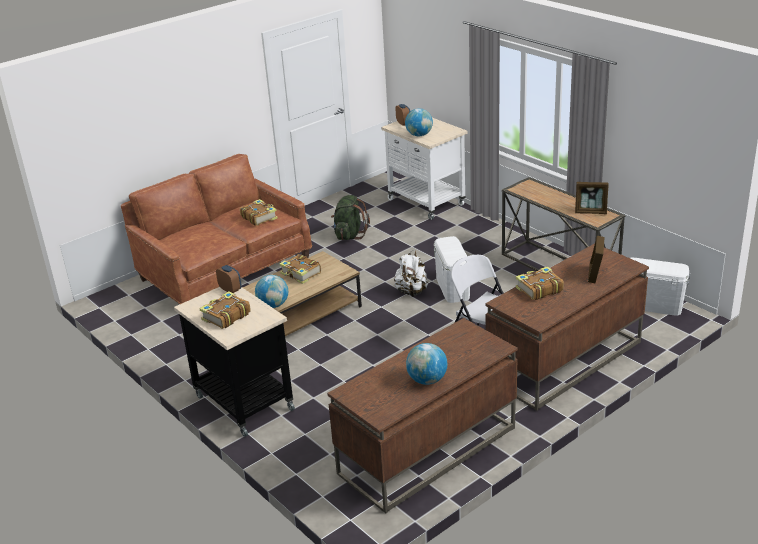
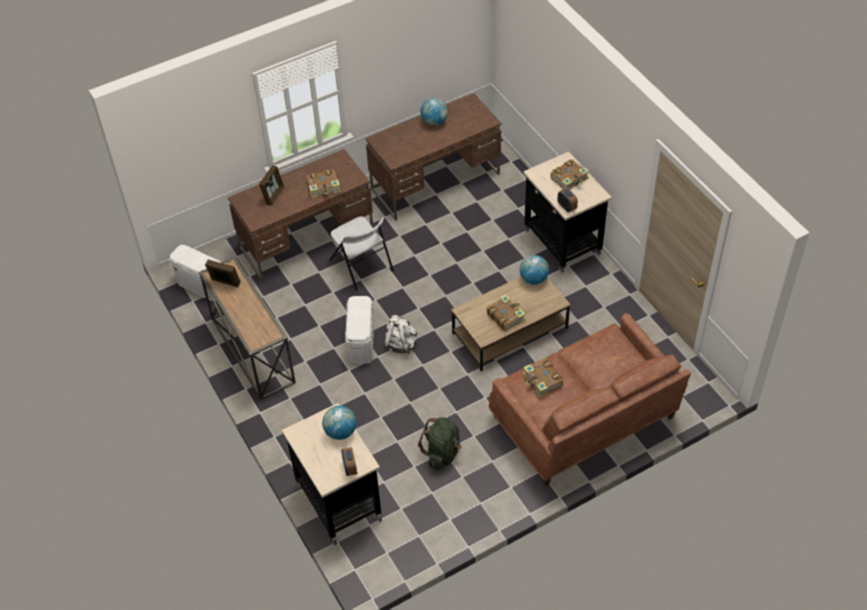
camera: 170 degrees left, 20 degrees up
white cart [382,118,467,220] -> black cart [282,403,382,545]

